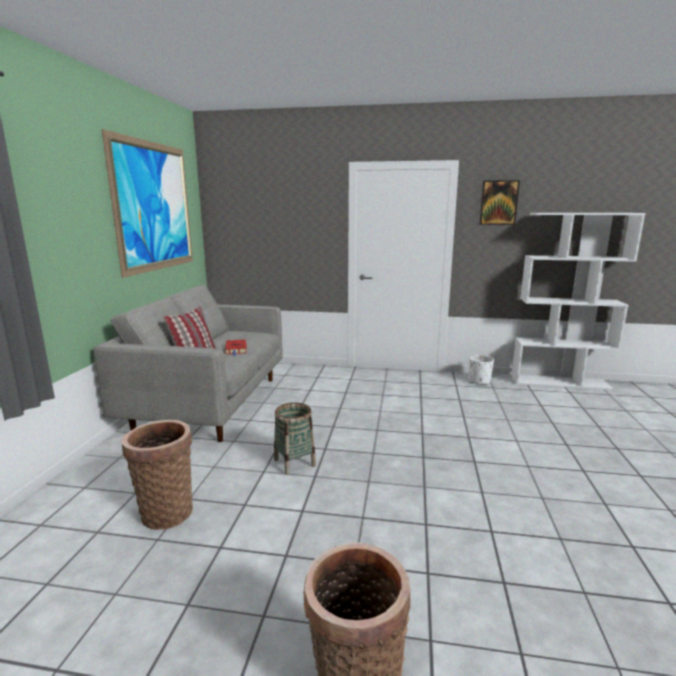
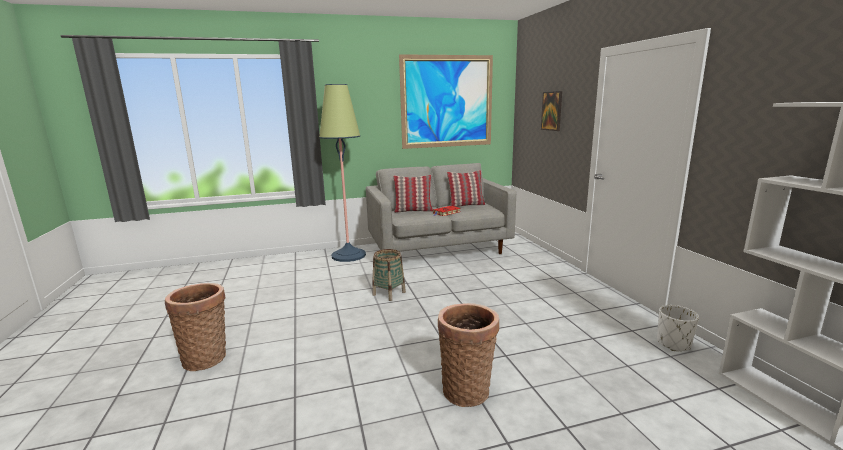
camera: 65 degrees right, 0 degrees up
basket [121,420,193,530] -> basket moved to [438,303,499,407]
picture [479,180,520,225] -> picture moved to [541,91,562,131]
none -> floor lamp [319,84,366,262]
none -> pillow [447,170,485,207]

